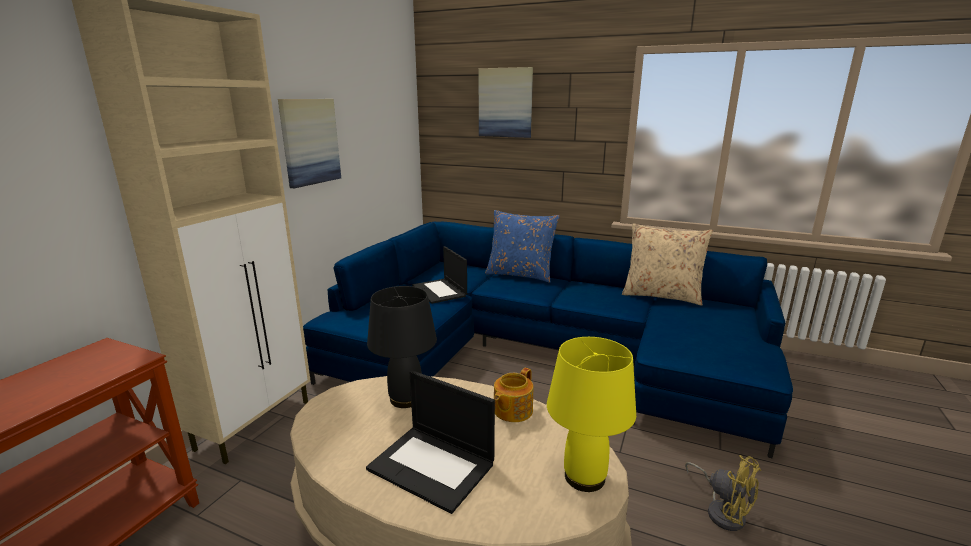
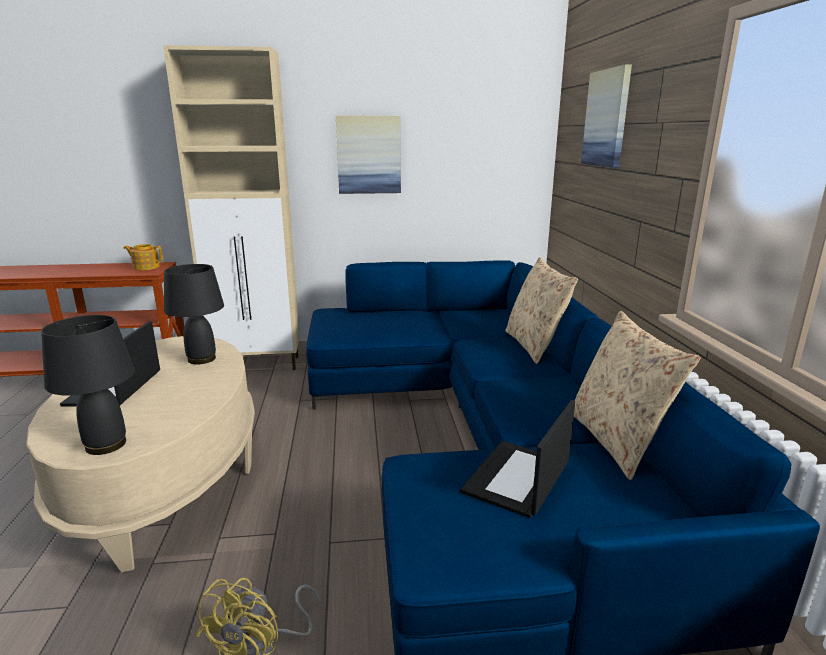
camera: 60 degrees right, 0 degrees up
laptop [412,246,467,304] -> laptop moved to [460,400,575,518]
blue pillow [485,210,560,283] -> beige pillow [506,257,578,364]
teapot [494,368,533,422] -> teapot moved to [123,244,163,270]
yellow table lamp [547,337,636,492] -> black table lamp [41,315,135,455]

